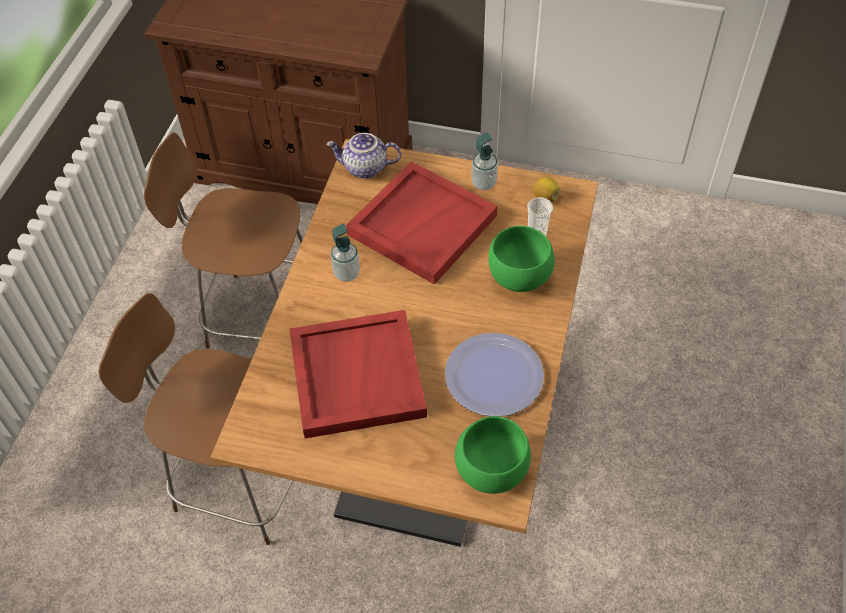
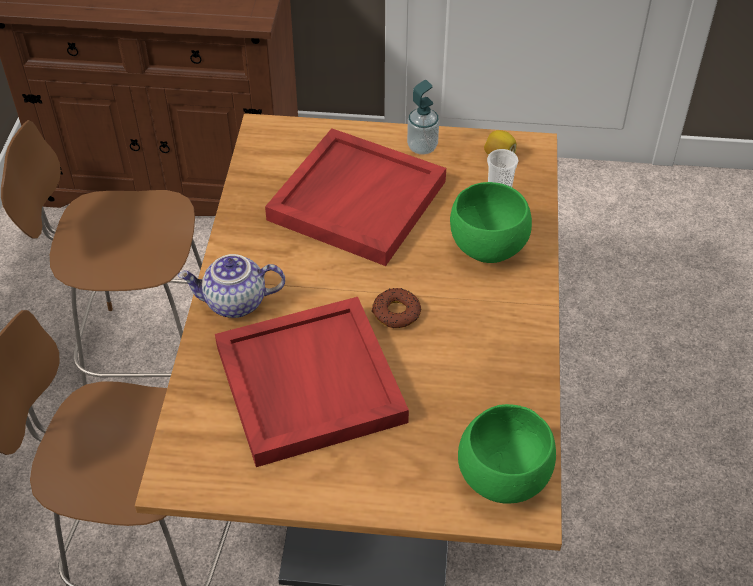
camera: 10 degrees left, 5 degrees down
teapot [326,133,401,179] -> teapot moved to [178,254,285,318]
soap dispenser [331,224,360,282] -> none
plate [445,333,544,417] -> none
none -> donut [372,288,421,328]

